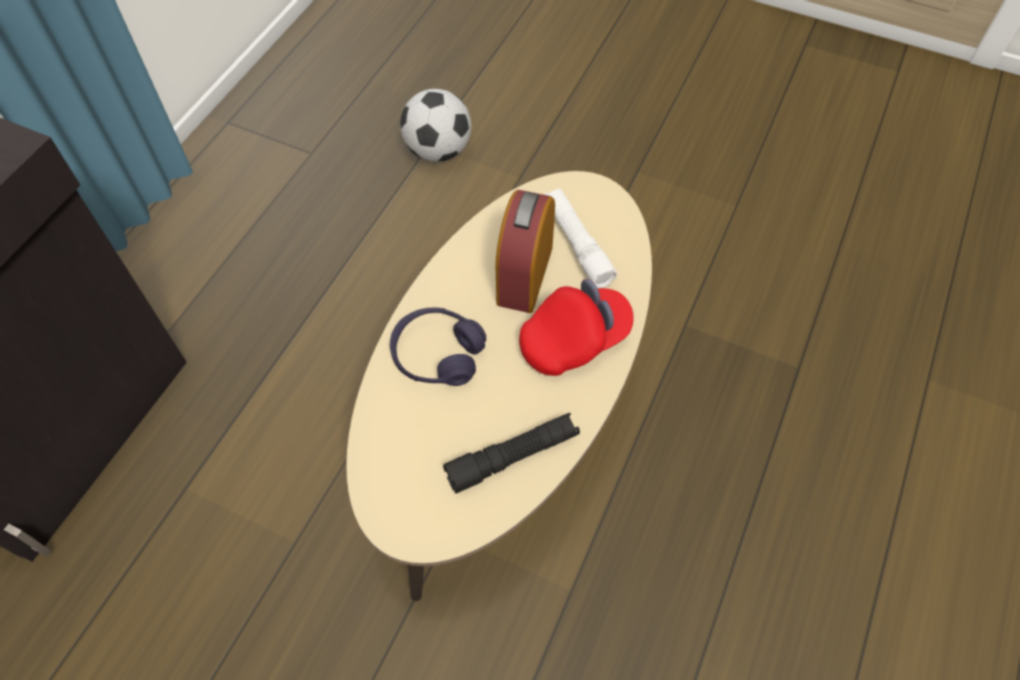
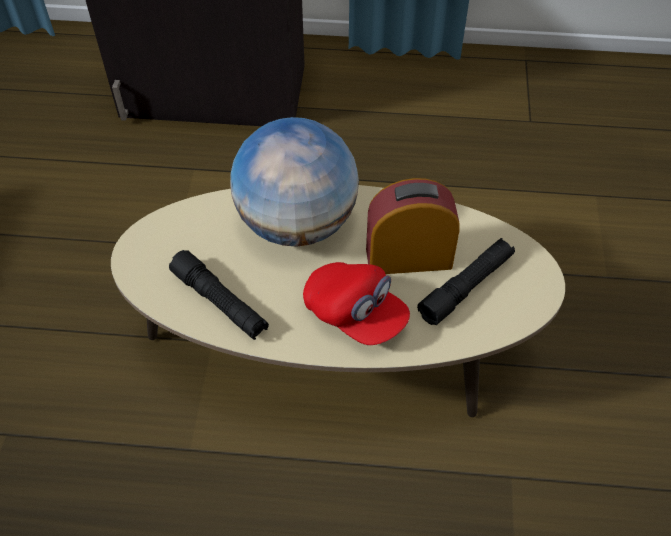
camera: 70 degrees right, 5 degrees down
purple headphones [390,308,486,386] -> globe [230,117,359,247]
football [400,89,471,162] -> none
white flashlight [544,188,617,288] -> black flashlight [417,238,515,325]

